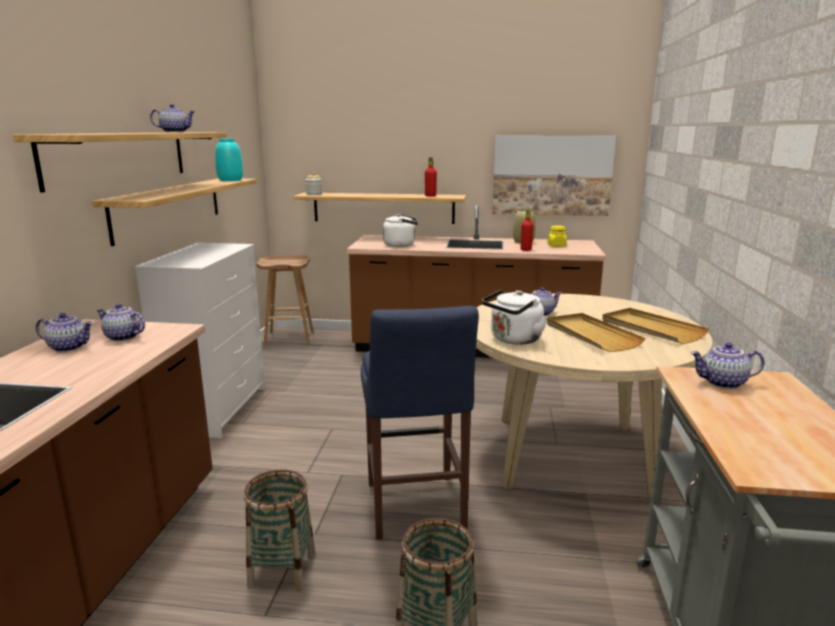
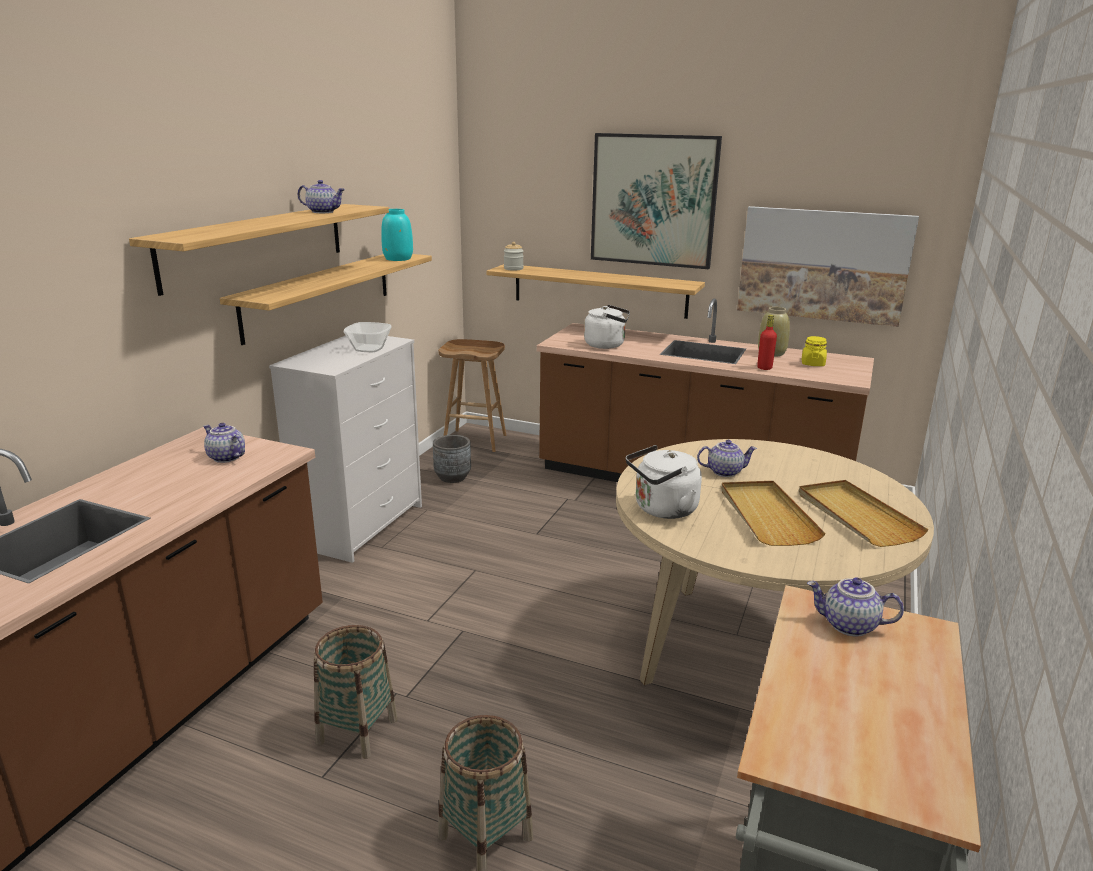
camera: 15 degrees right, 5 degrees up
teapot [36,313,93,352] -> none
blue stool [361,306,479,540] -> none
red bottle [425,157,437,197] -> none
none -> bowl [344,322,391,352]
none -> grey planter [433,435,471,483]
none -> picture [591,133,722,269]

